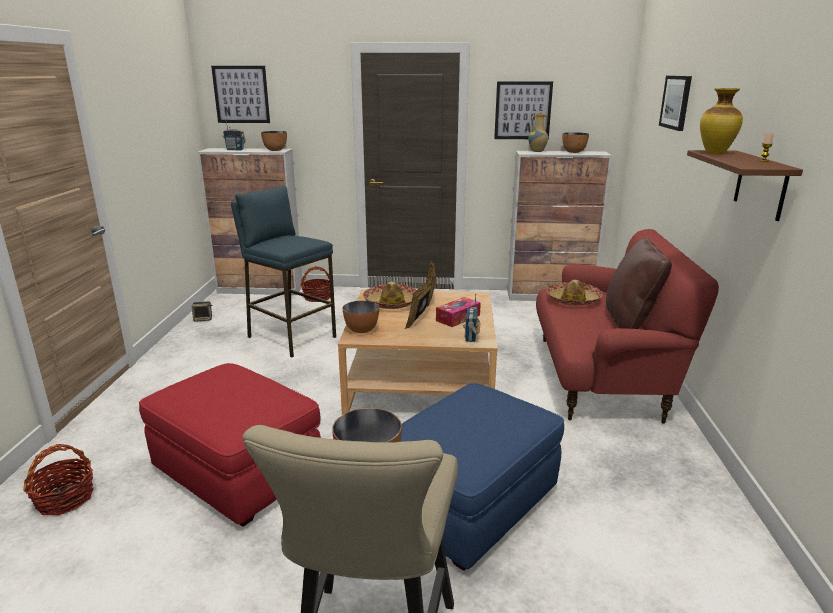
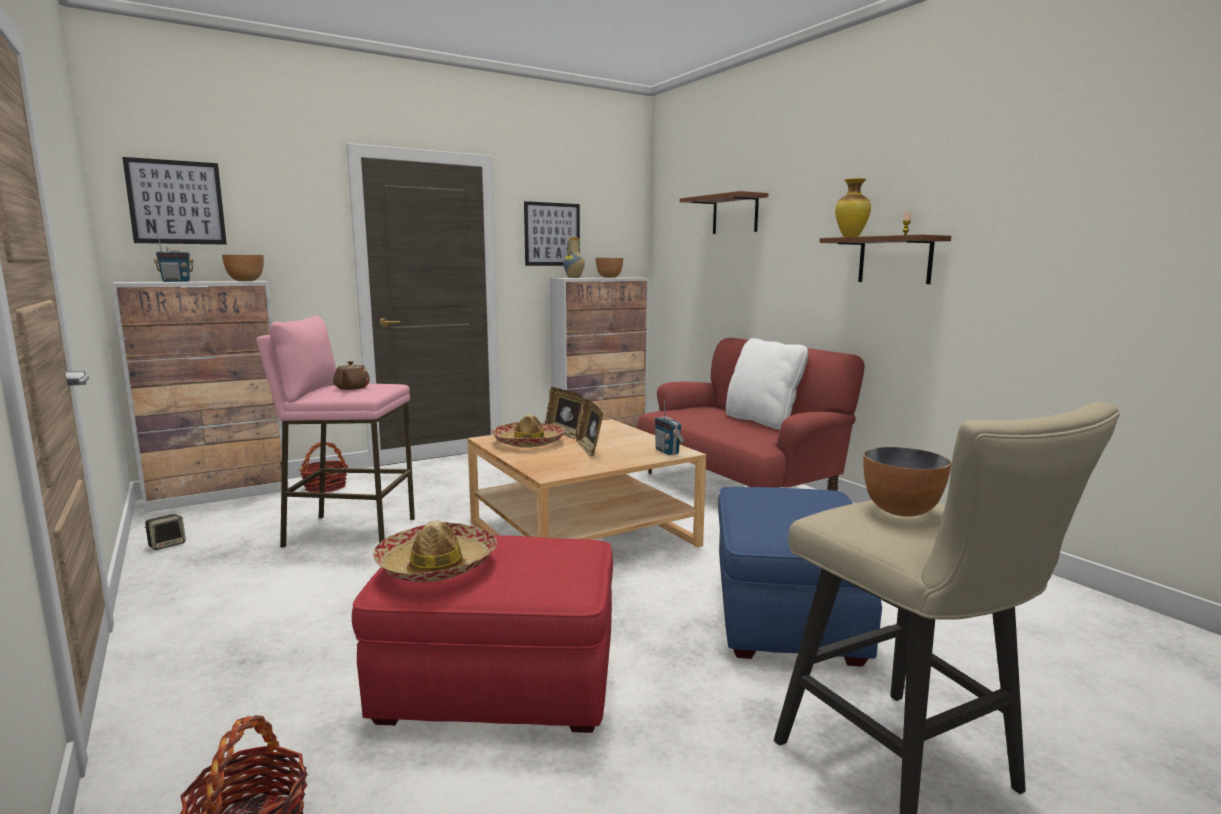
camera: 35 degrees left, 10 degrees down
blue stool [231,185,336,357] -> pink stool [256,316,415,548]
bowl [343,300,379,333] -> none
tissue box [436,297,481,327] -> none
hat [547,280,603,306] -> hat moved to [373,520,497,582]
brown pillow [606,237,672,329] -> white pillow [726,338,808,430]
picture [659,76,692,131] -> brown shelf [680,191,768,234]
none -> brown teapot [333,361,370,390]

